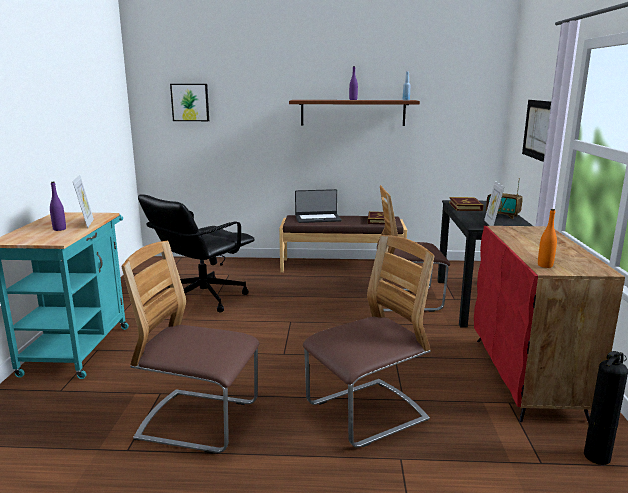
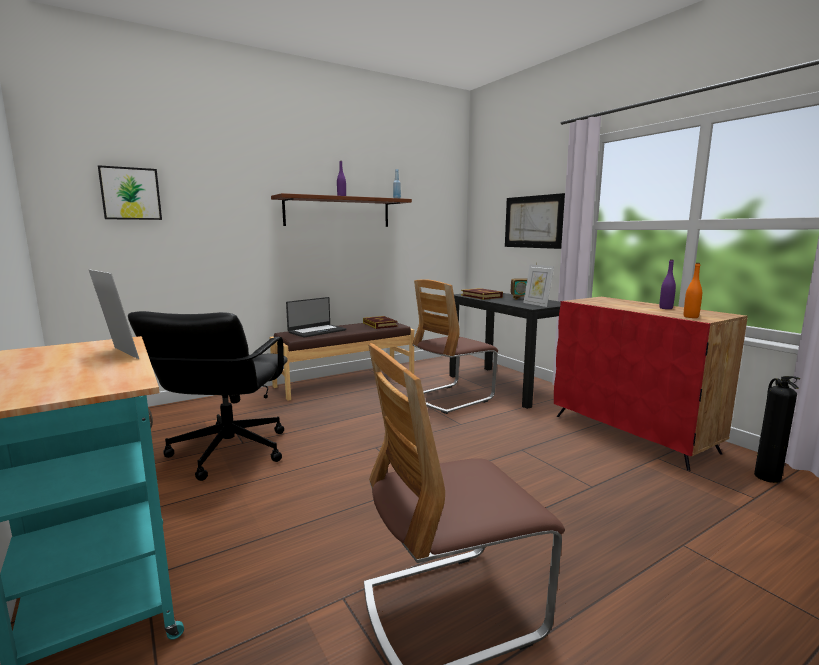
camera: 35 degrees left, 5 degrees down
purple bottle [50,182,66,231] -> purple bottle moved to [659,259,676,309]
chair [303,235,434,448] -> none

